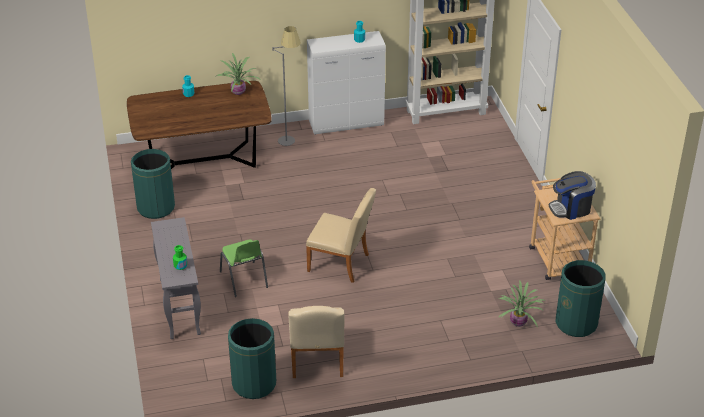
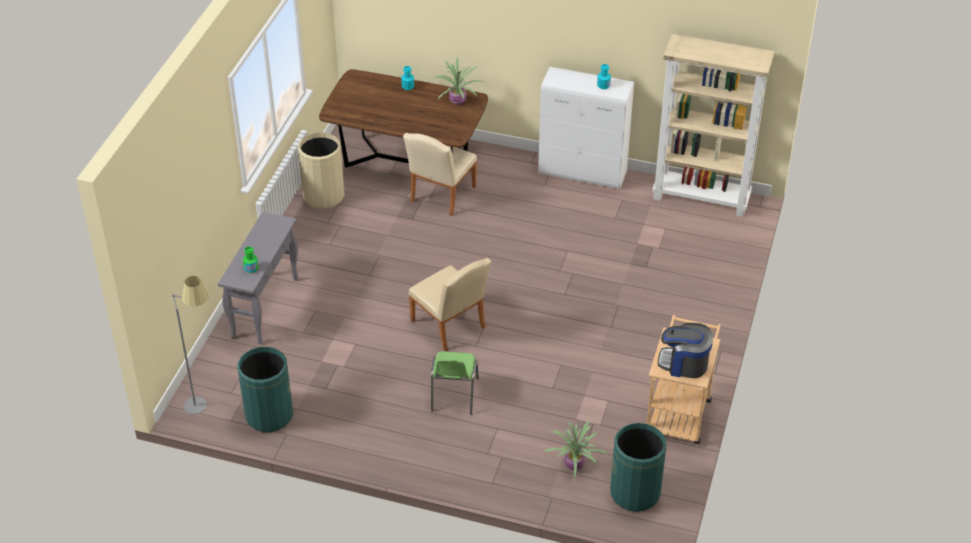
camera: 30 degrees right, 5 degrees up
green trash can [131,149,175,219] -> beige trash can [298,133,344,209]
green chair [220,239,268,297] -> green chair moved to [431,351,479,415]
grey floor lamp [272,26,301,146] -> grey floor lamp moved to [172,276,209,414]
beige chair [288,306,345,378] -> beige chair moved to [403,133,477,216]

